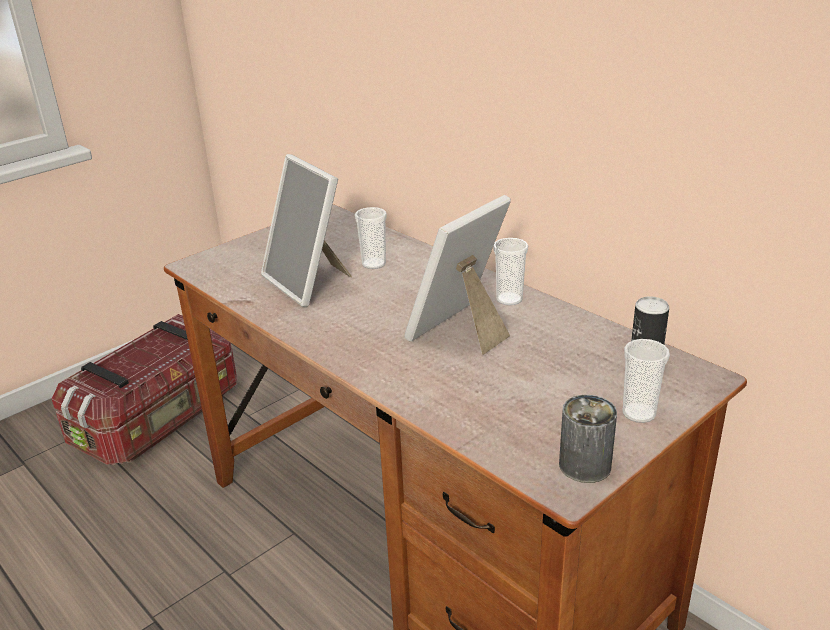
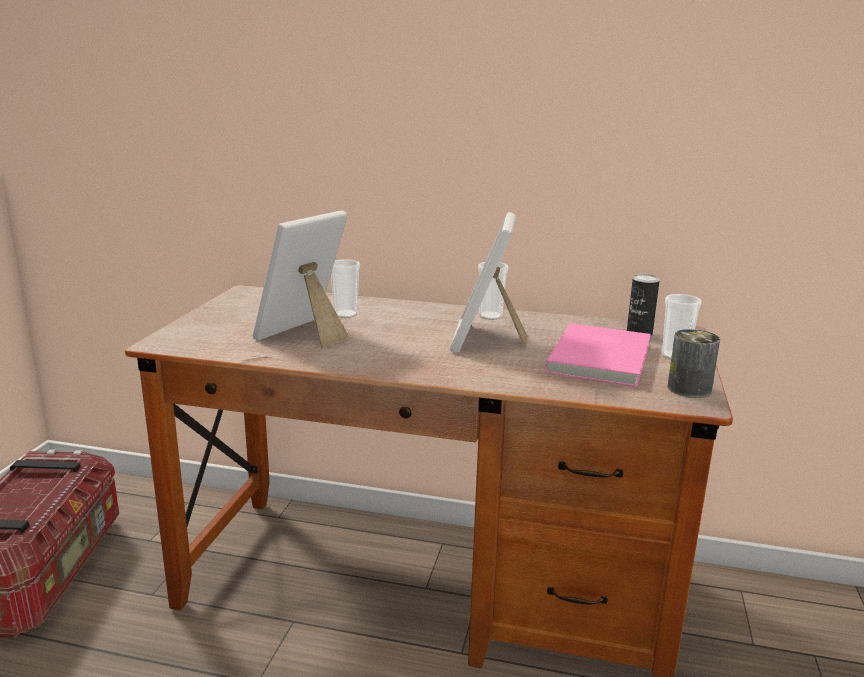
camera: 35 degrees left, 10 degrees down
picture frame [261,154,352,307] -> picture frame turned 105 degrees clockwise [253,210,349,348]
none -> pink book [545,323,651,387]

